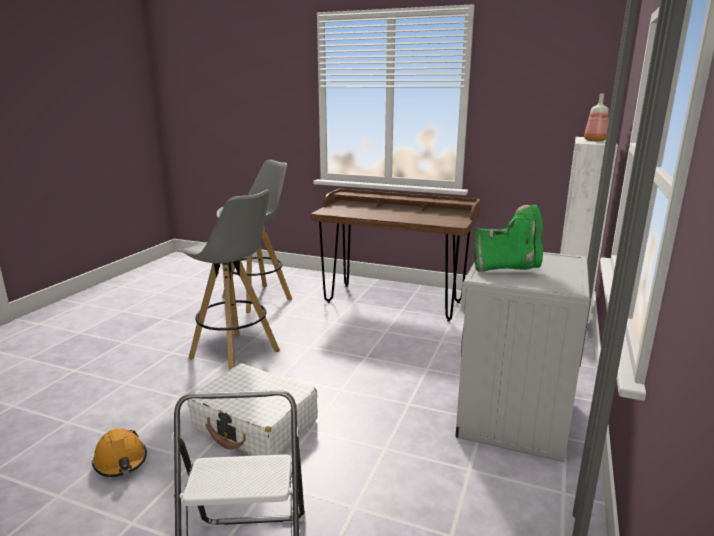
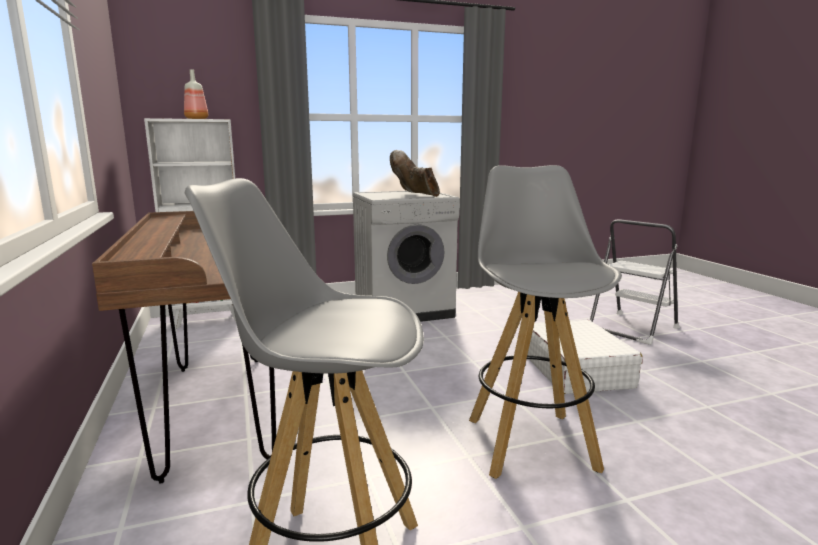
camera: 130 degrees left, 5 degrees down
orange hard hat [92,429,147,477] -> none
green boot [474,205,543,272] -> brown boot [390,150,440,197]

